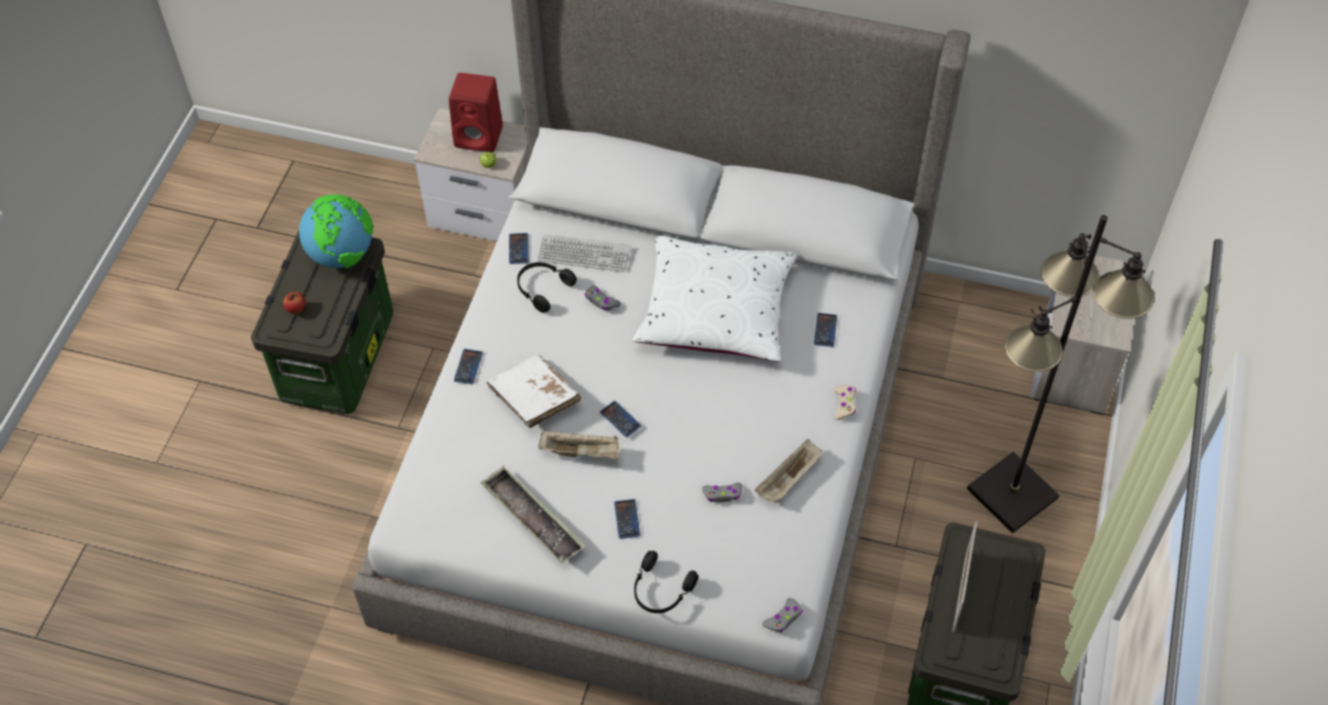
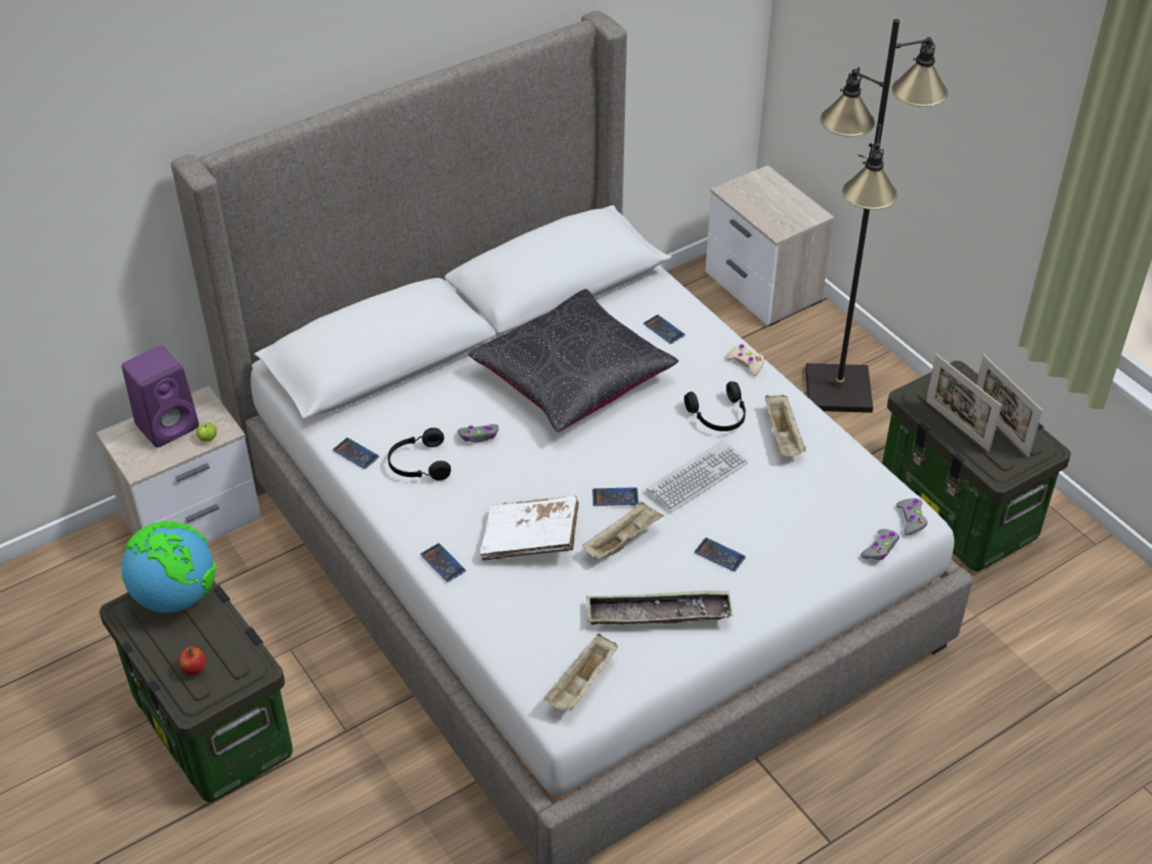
camera: 50 degrees left, 10 degrees down
red speaker [449,73,503,152] -> purple speaker [122,346,199,448]
keyboard [537,234,631,272] -> keyboard moved to [647,440,748,512]
white pillow [632,236,797,361] -> black pillow [468,289,679,432]
black headphones [634,551,699,613] -> black headphones moved to [684,381,746,431]
grey game controller [702,483,742,502] -> grey game controller moved to [861,529,899,560]
none -> beige tray [544,634,618,711]
none -> picture frame [976,355,1042,457]

